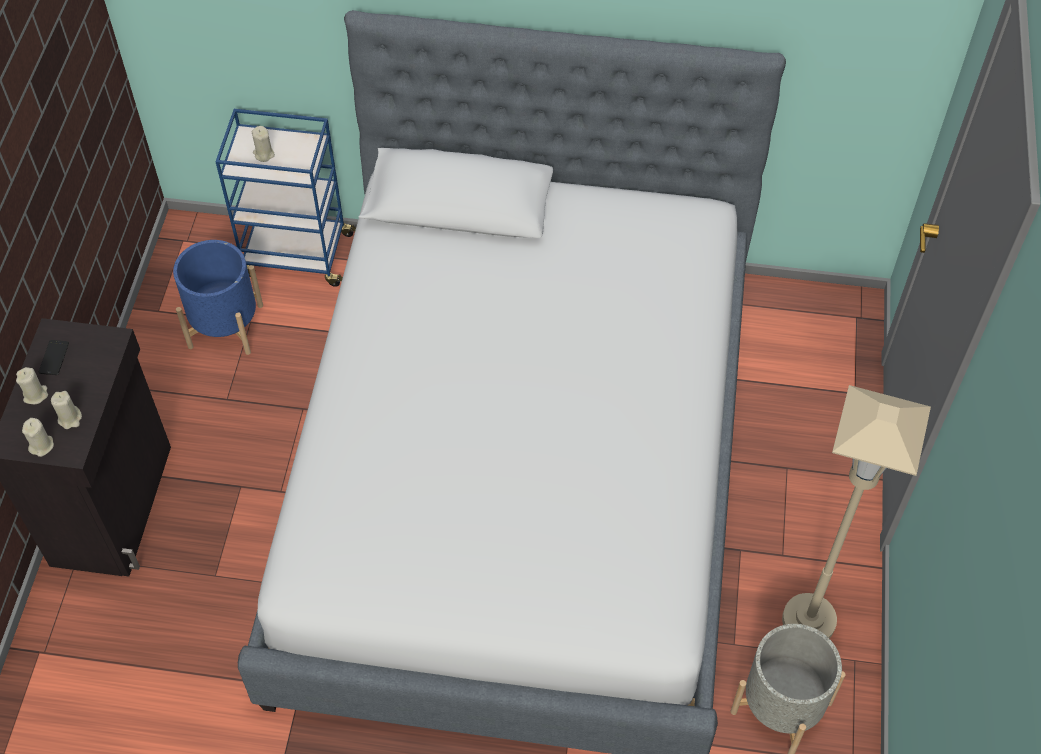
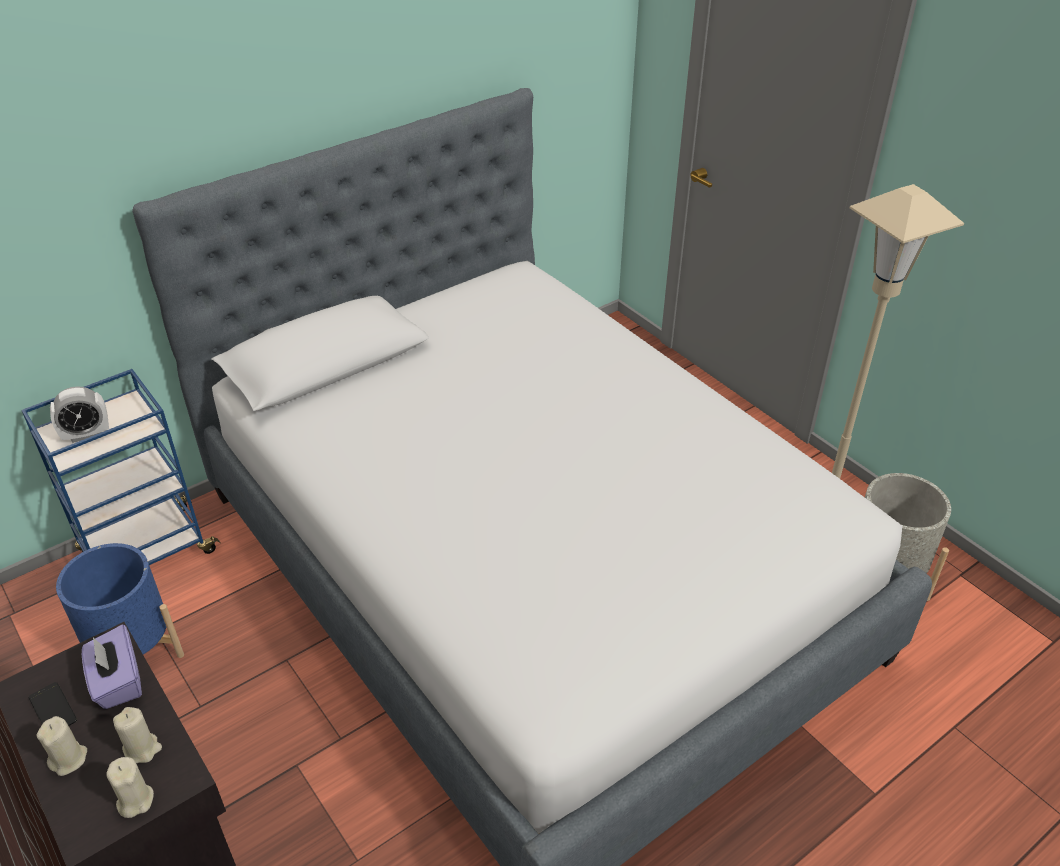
camera: 45 degrees left, 15 degrees down
beige candle [252,126,275,162] -> alarm clock [50,386,109,443]
none -> purple tissue box [82,625,142,709]

